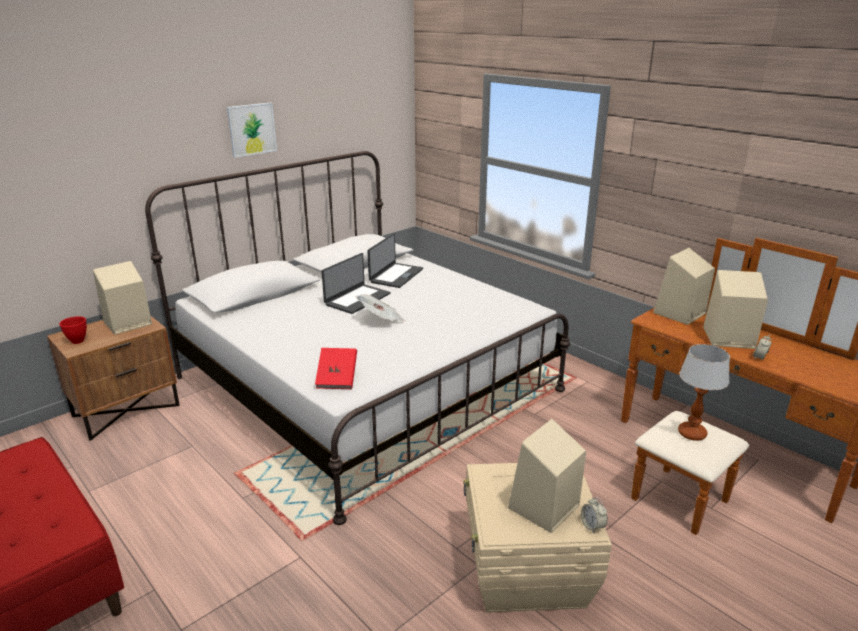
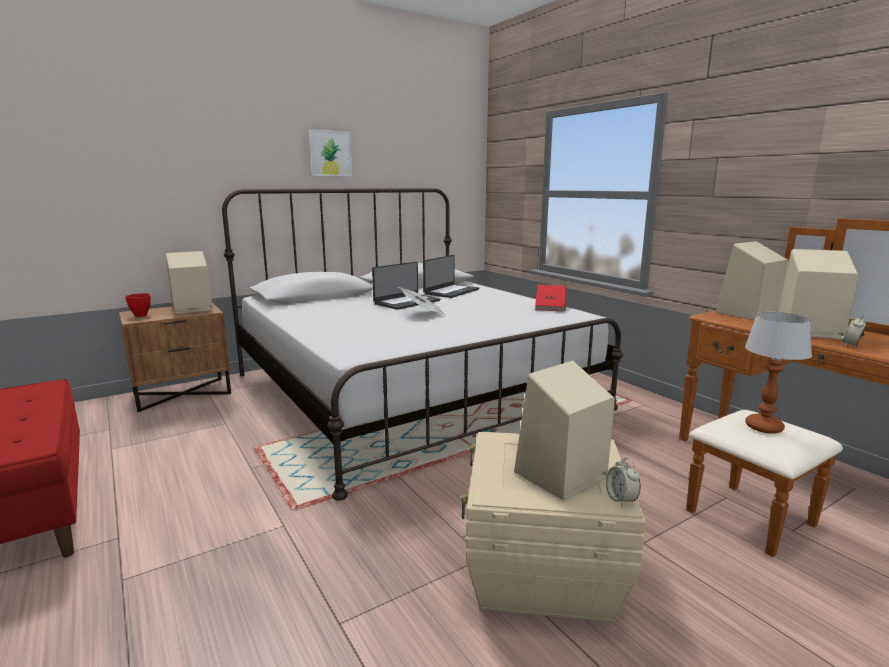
camera: 10 degrees right, 10 degrees down
red book [315,348,357,389] -> red book moved to [535,284,566,312]

